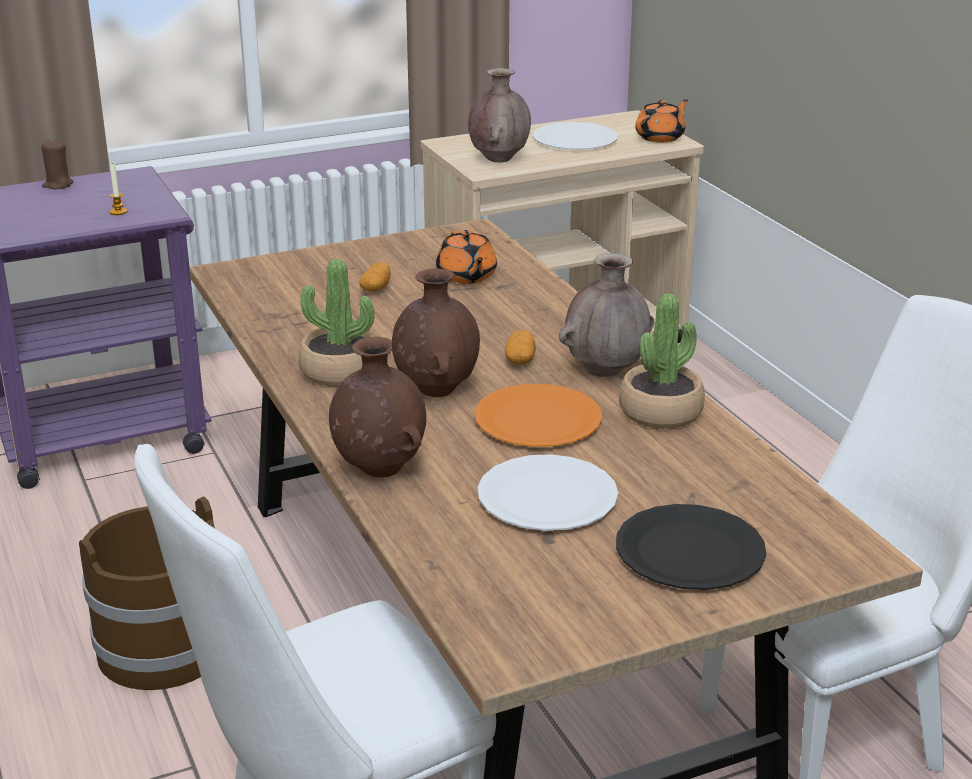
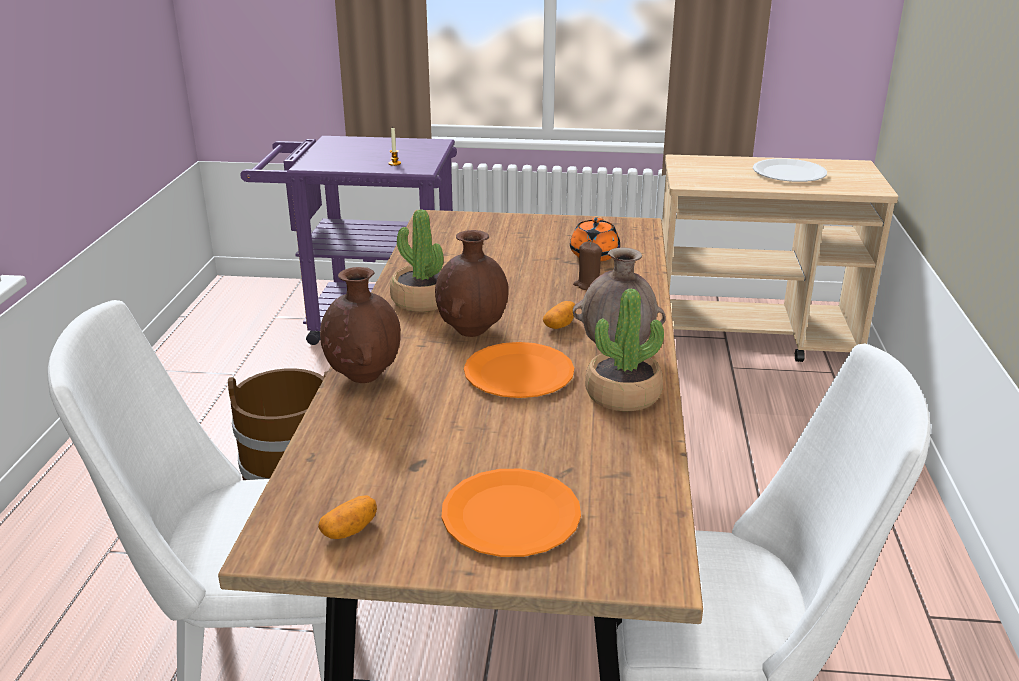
camera: 30 degrees right, 0 degrees up
brown candle [41,139,73,189] -> brown candle moved to [573,242,602,290]
potato [359,262,391,292] -> potato moved to [318,495,377,539]
brown vase [468,68,531,162] -> none
white plate [478,454,618,531] -> none
black plate [616,504,766,590] -> orange plate [442,469,581,557]
orange teapot [635,99,688,143] -> none

